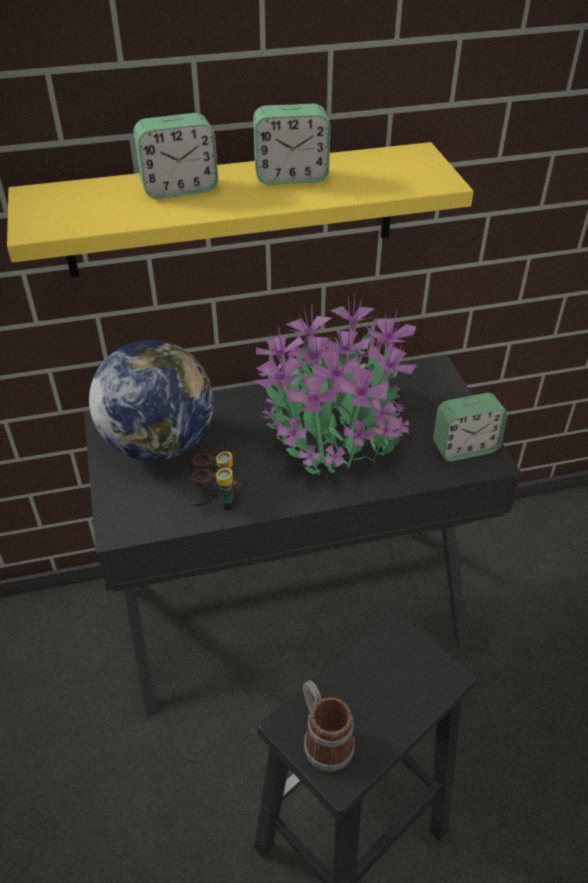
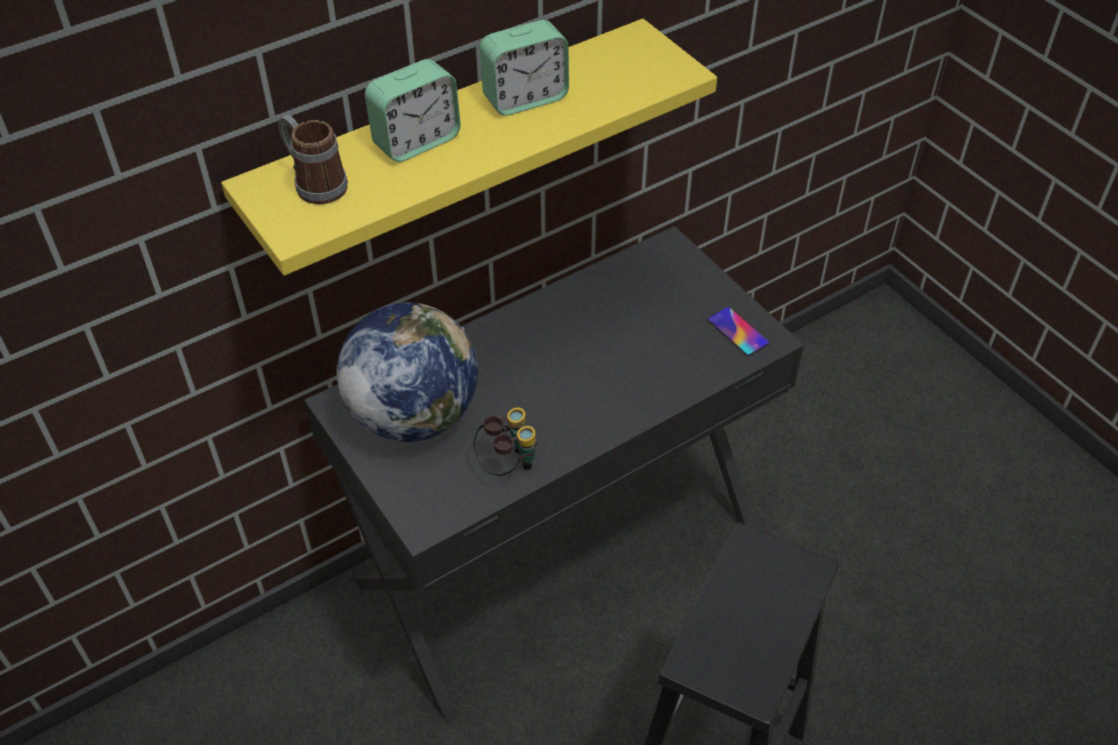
camera: 20 degrees left, 5 degrees up
potted plant [254,296,417,475] -> none
mug [303,680,355,772] -> mug moved to [279,115,348,205]
alarm clock [433,393,508,461] -> phone [707,307,770,356]

